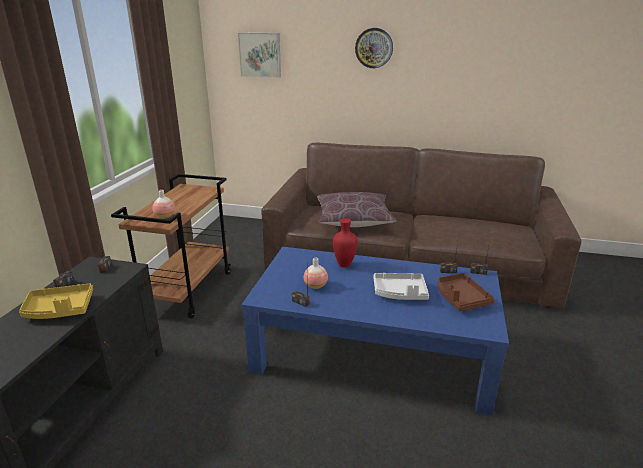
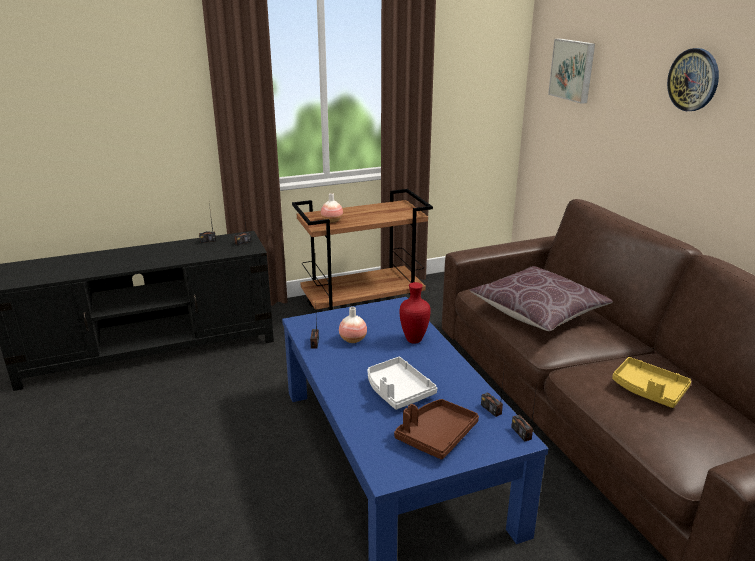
camera: 55 degrees right, 0 degrees up
yellow tray [19,283,93,319] -> yellow tray moved to [612,357,691,408]

